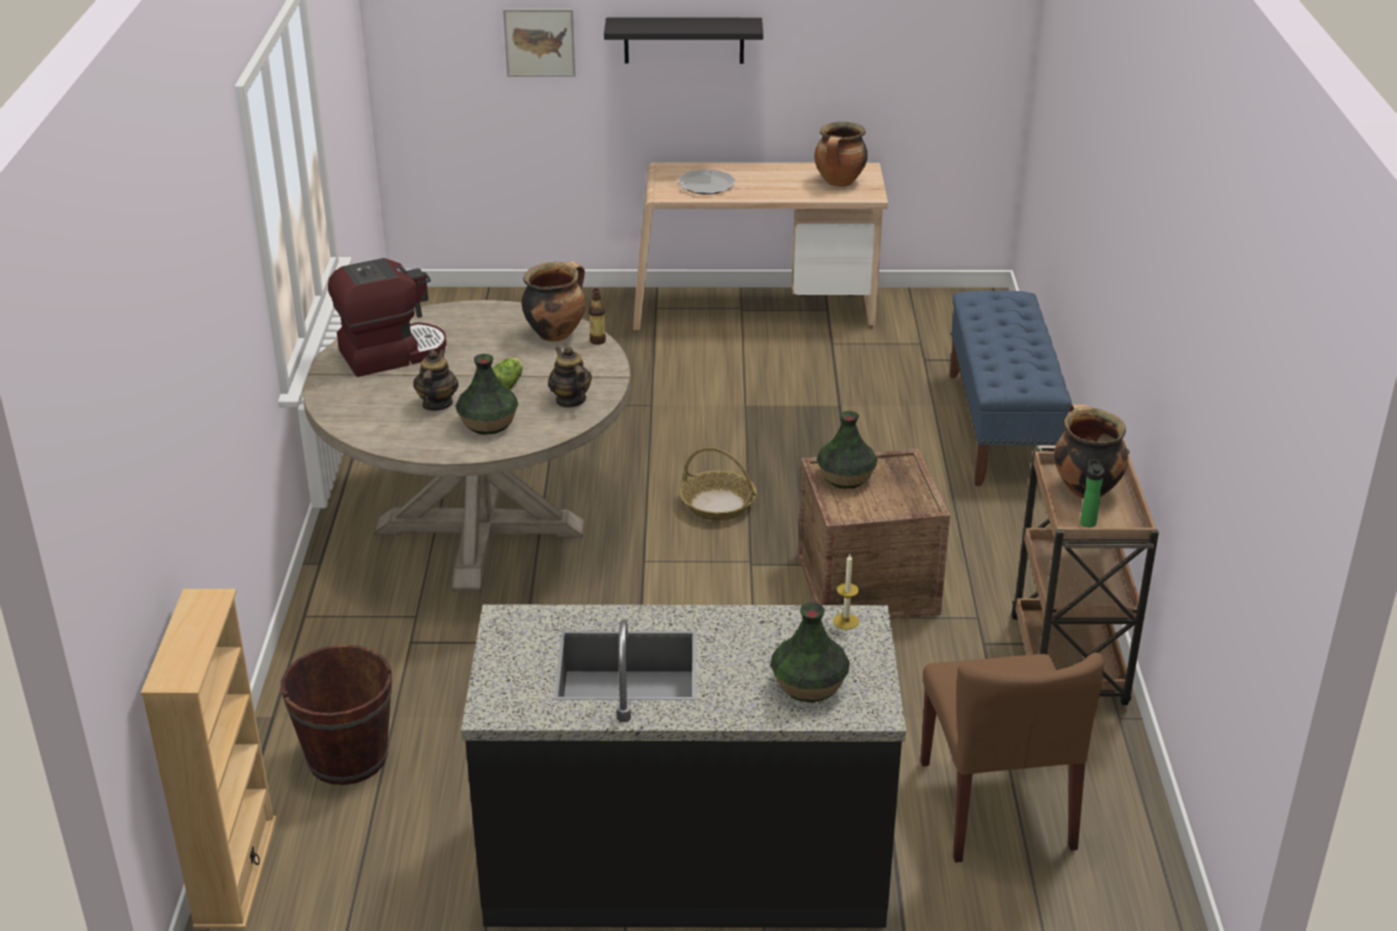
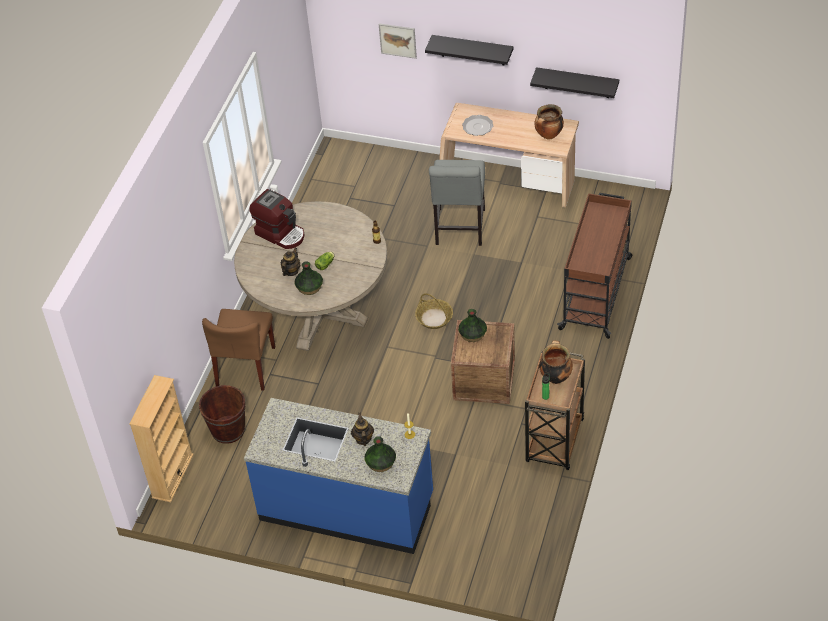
camera: 20 degrees right, 15 degrees up
coffee machine [328,258,446,377] -> coffee machine turned 45 degrees clockwise [249,189,304,249]
black counter [461,605,906,928] -> blue counter [244,398,433,554]
cooking pot [522,261,585,342] -> none
teapot [548,346,592,408] -> teapot moved to [351,413,374,446]
brown chair [921,652,1104,863] -> brown chair moved to [202,309,275,391]
blue bench [950,290,1072,486] -> brown cart [557,193,632,339]
none -> grey chair [429,160,485,246]
none -> black shelf [530,67,619,98]

